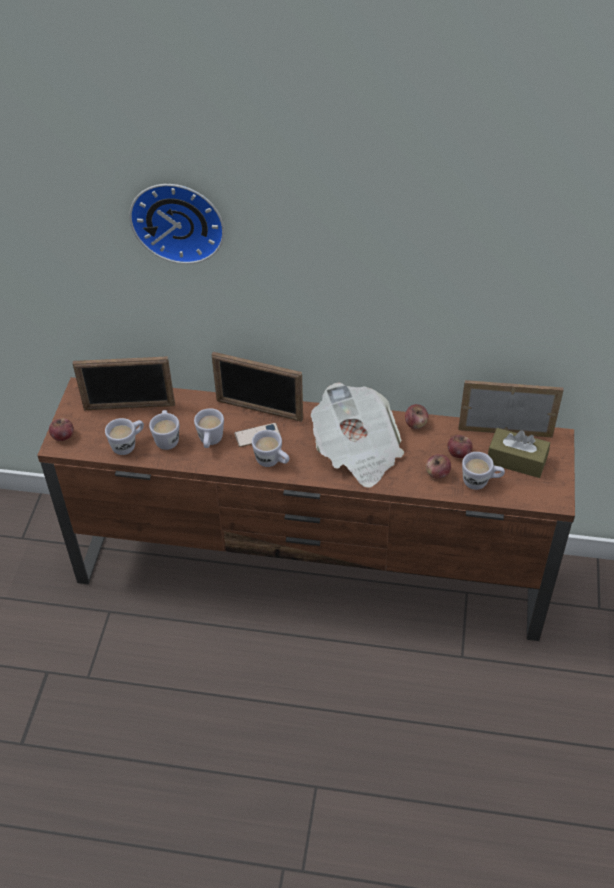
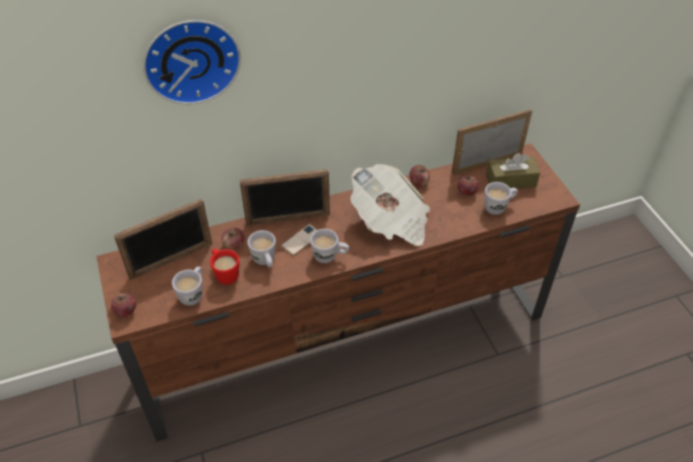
camera: 30 degrees left, 0 degrees up
white mug [149,410,179,450] -> red mug [210,249,239,285]
apple [426,454,451,479] -> apple moved to [221,227,244,250]

